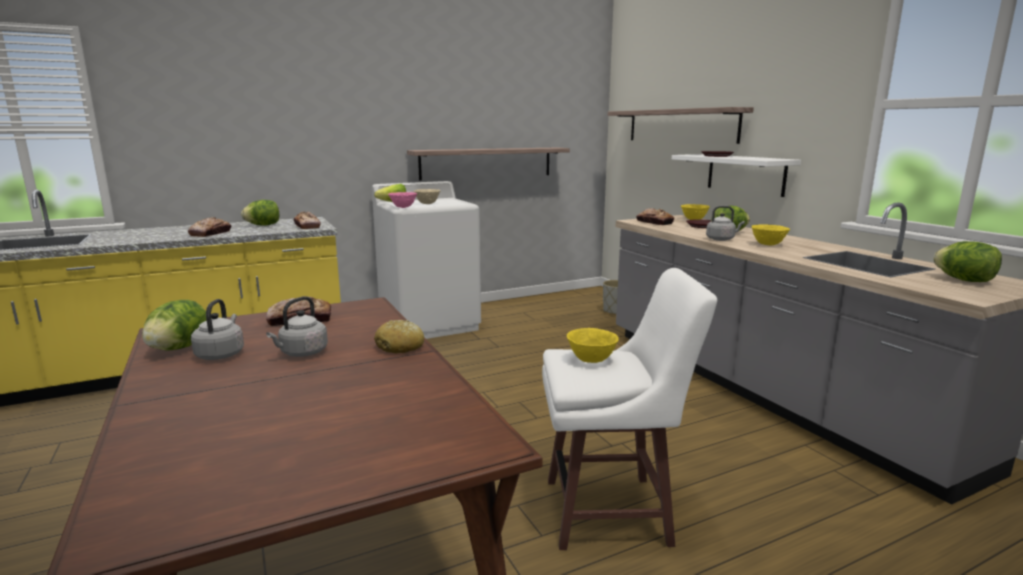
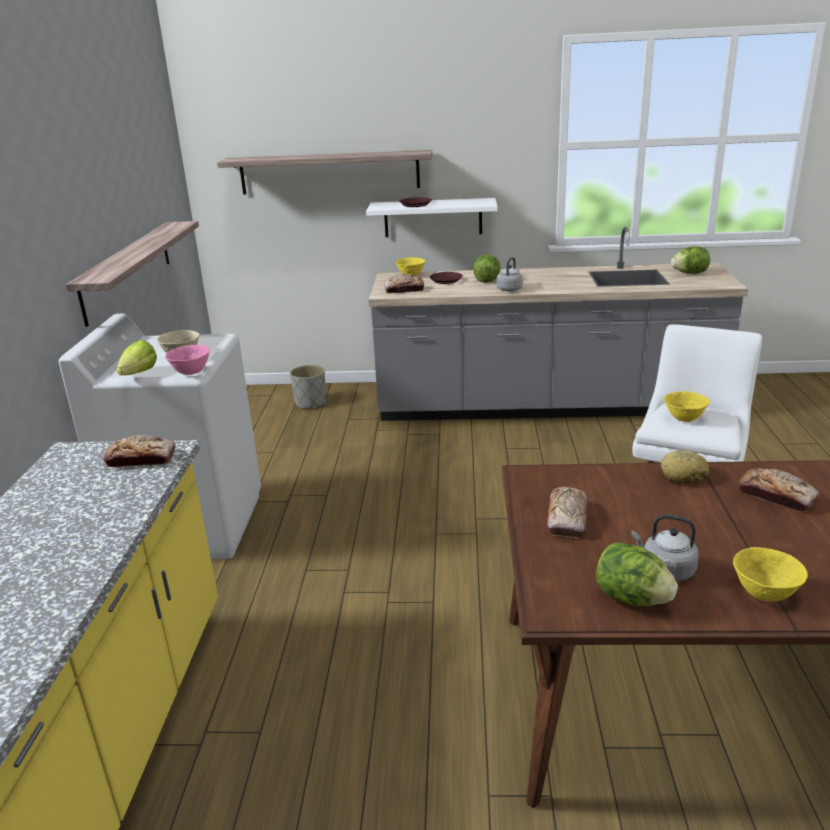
camera: 60 degrees left, 10 degrees up
bread [188,217,231,237] -> bread moved to [738,468,819,512]
lettuce [241,200,279,226] -> none
grey kettle [266,296,328,357] -> none
yellow bowl [752,224,790,245] -> yellow bowl moved to [733,547,808,602]

